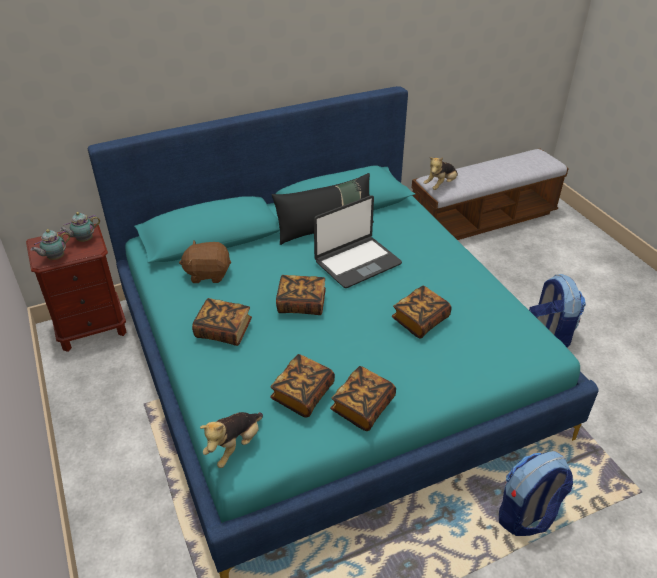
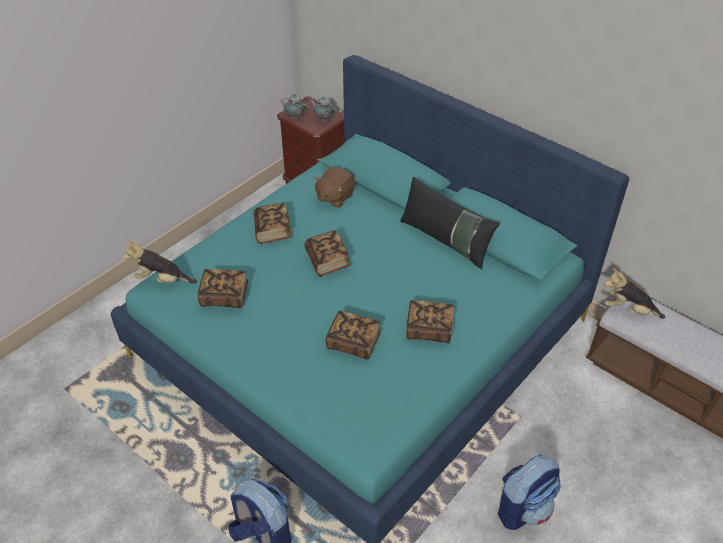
camera: 65 degrees right, 5 degrees up
brown plush toy [179,240,231,283] -> brown plush toy turned 120 degrees counterclockwise [313,167,355,208]
laptop [314,196,402,288] -> none
book [330,366,396,431] -> book moved to [406,300,454,343]

